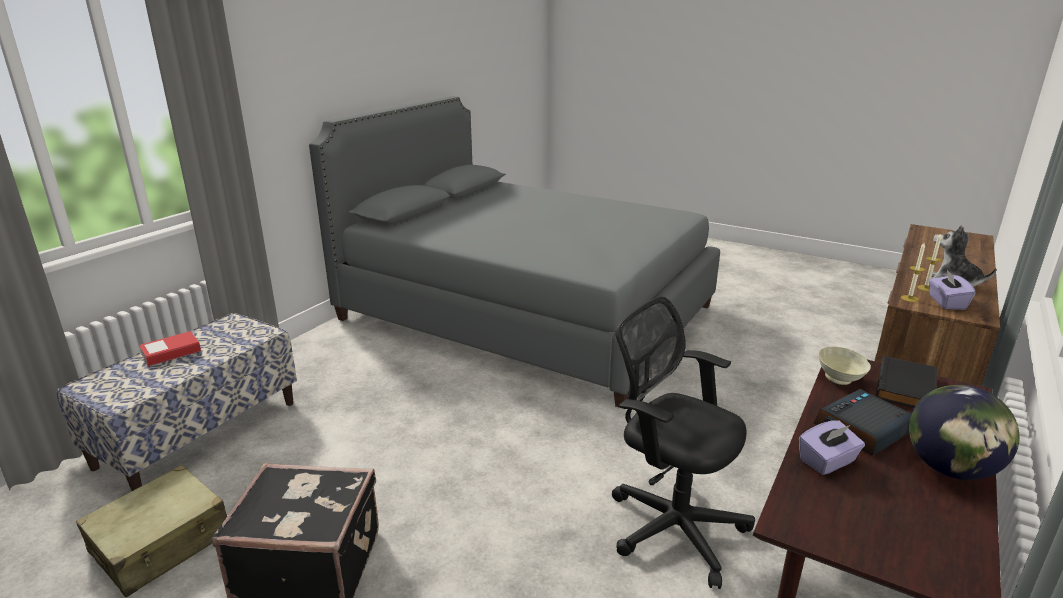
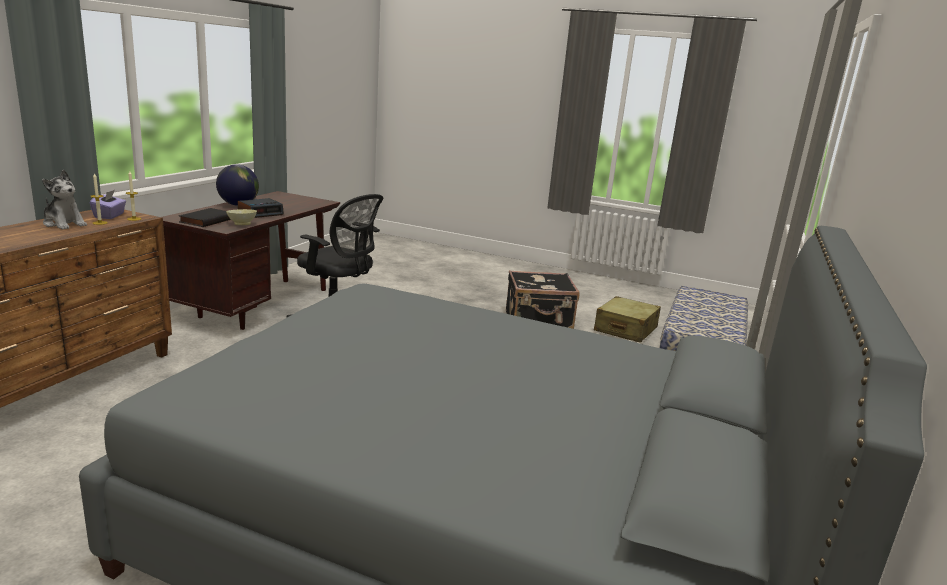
camera: 170 degrees right, 5 degrees down
book [139,331,201,366] -> none
purple tissue box [799,420,865,475] -> none

